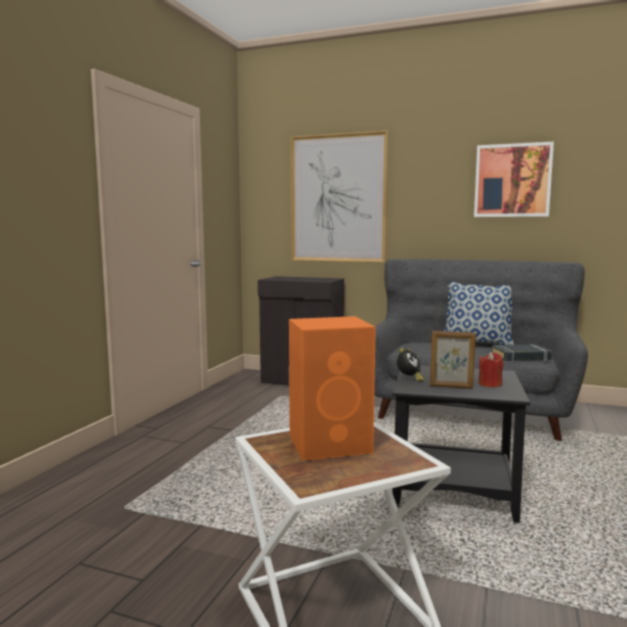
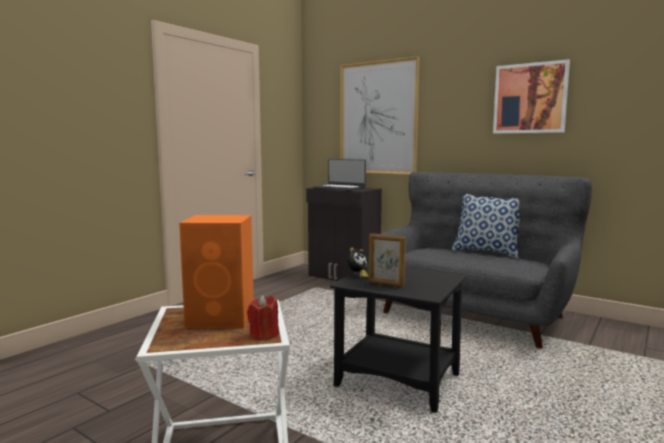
camera: 15 degrees right, 0 degrees up
red candle [479,352,503,387] -> red candle moved to [247,295,279,341]
black book [492,344,552,361] -> none
none -> laptop [313,159,366,190]

